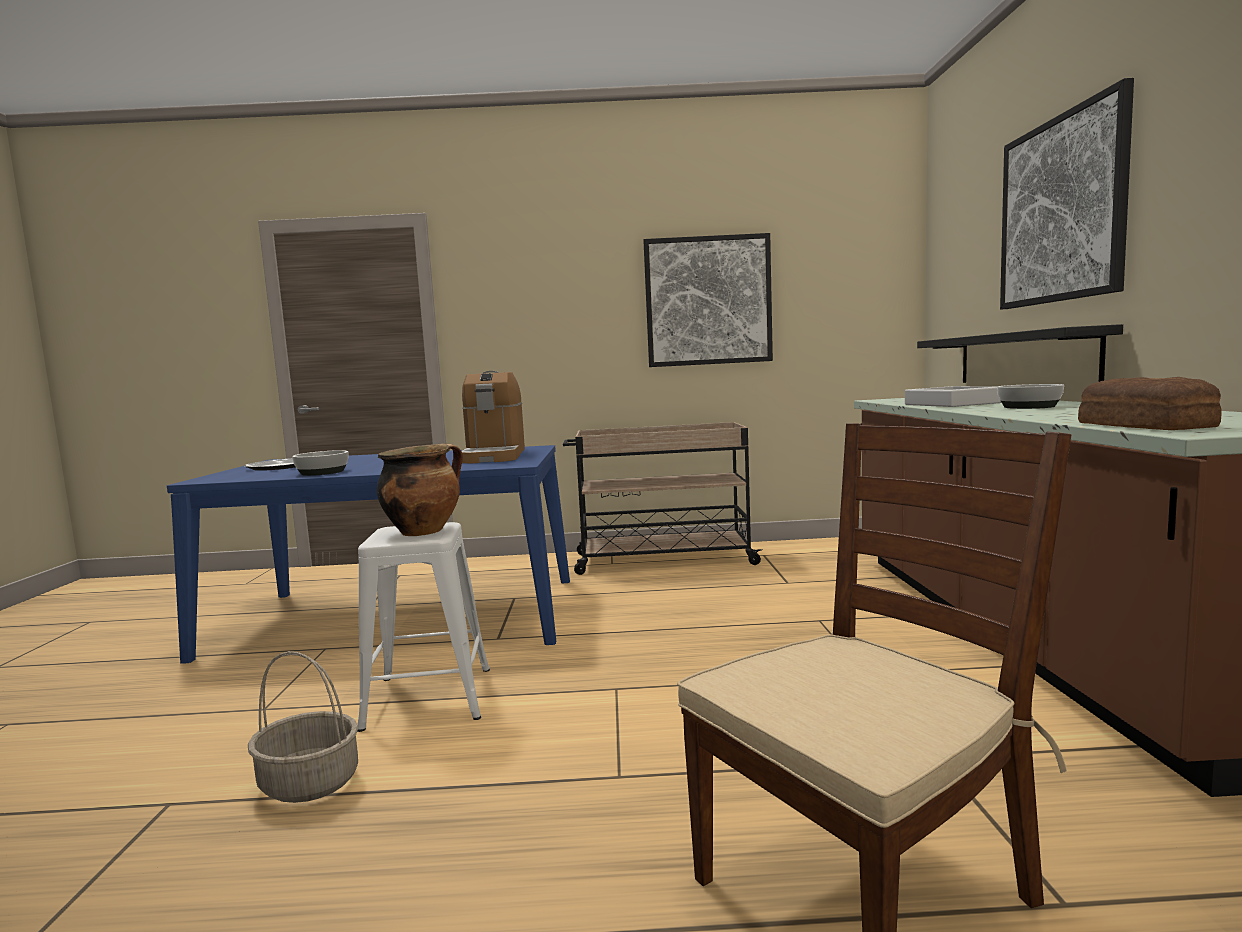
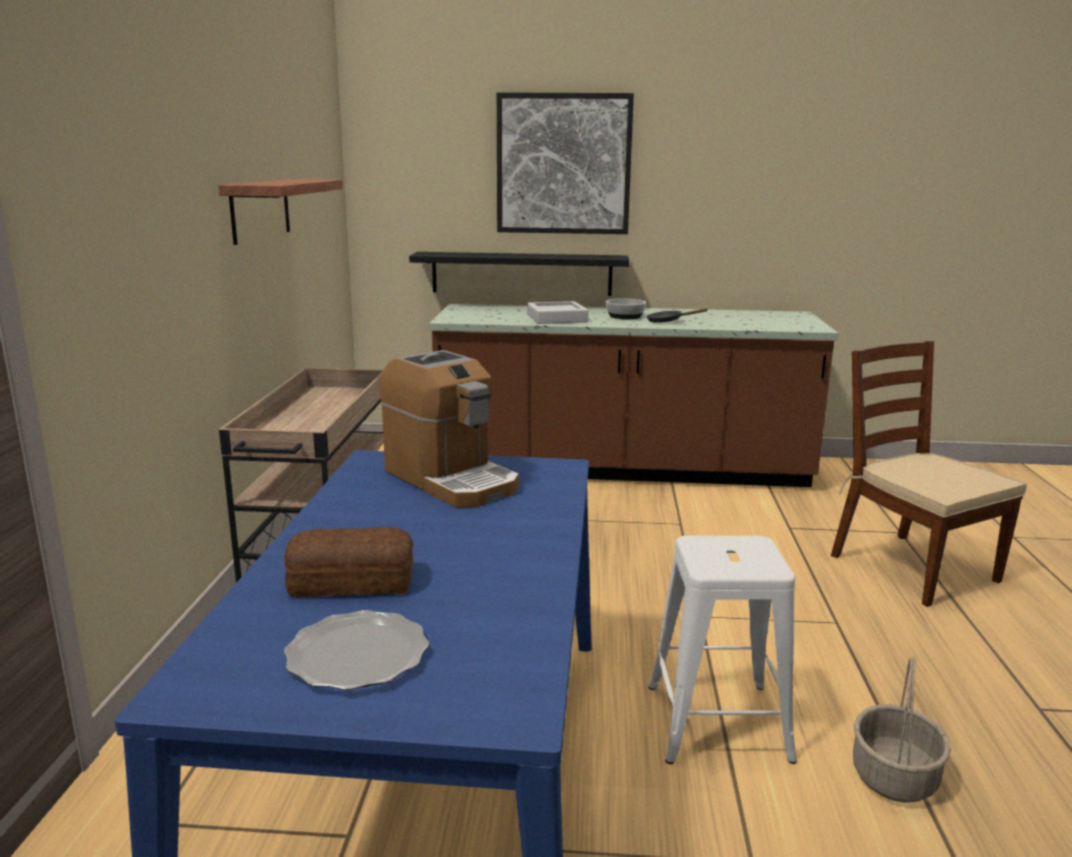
camera: 85 degrees left, 10 degrees up
bowl [292,450,348,476] -> none
cooking pot [377,443,463,536] -> none
coffee machine [462,371,525,464] -> coffee machine turned 45 degrees clockwise [379,350,519,508]
picture [643,233,773,367] -> shelf [218,179,343,245]
bread [1078,377,1222,430] -> bread moved to [284,527,413,597]
none -> black frying pan [647,309,708,323]

